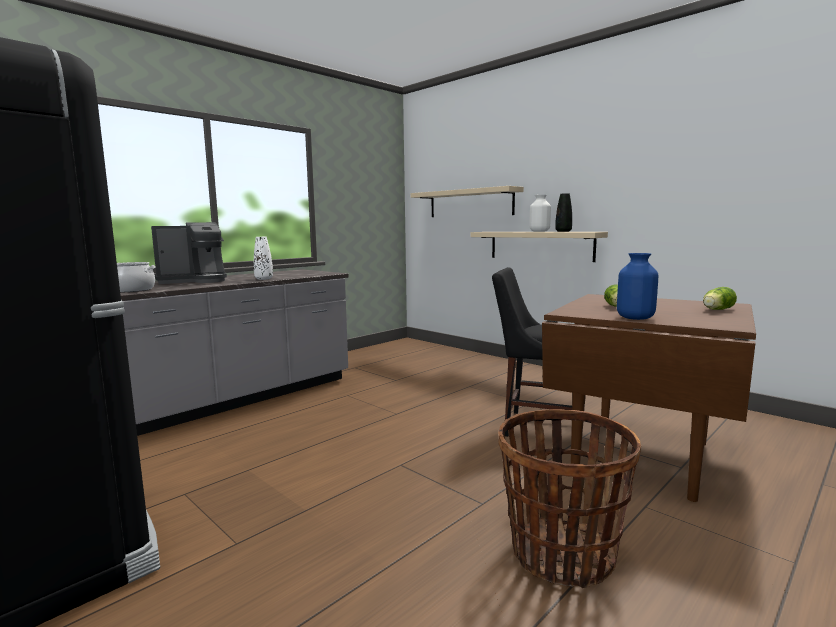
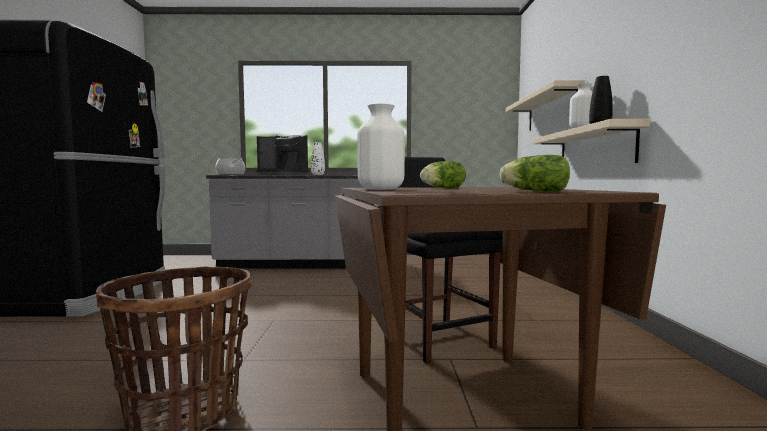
camera: 45 degrees right, 5 degrees down
blue vase [617,253,658,320] -> white vase [357,103,405,190]

